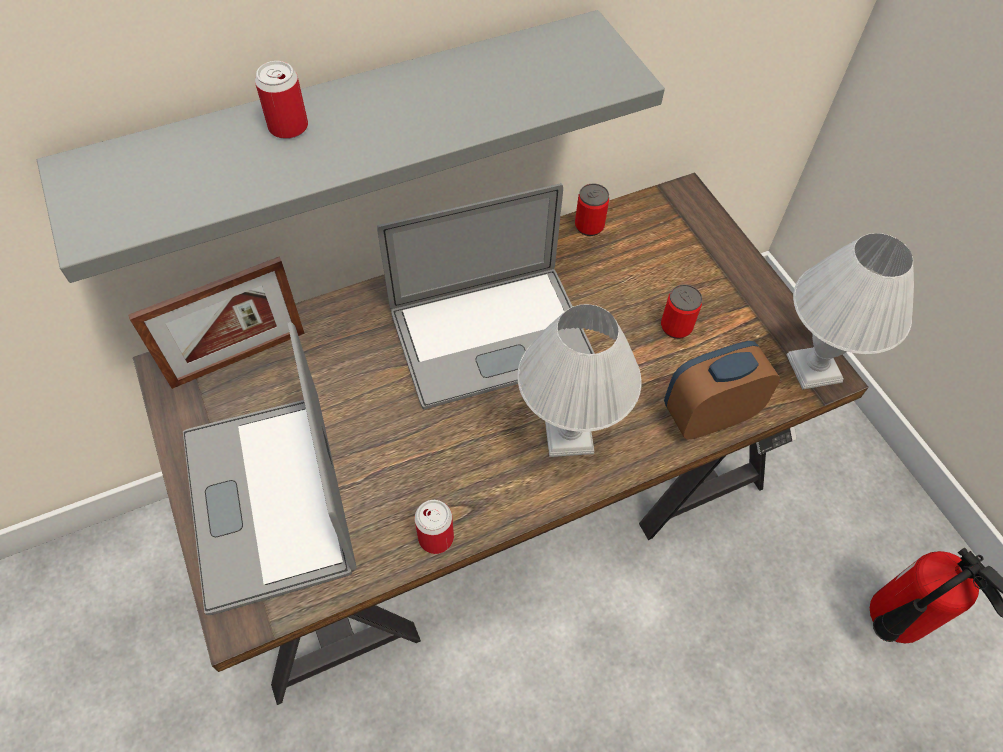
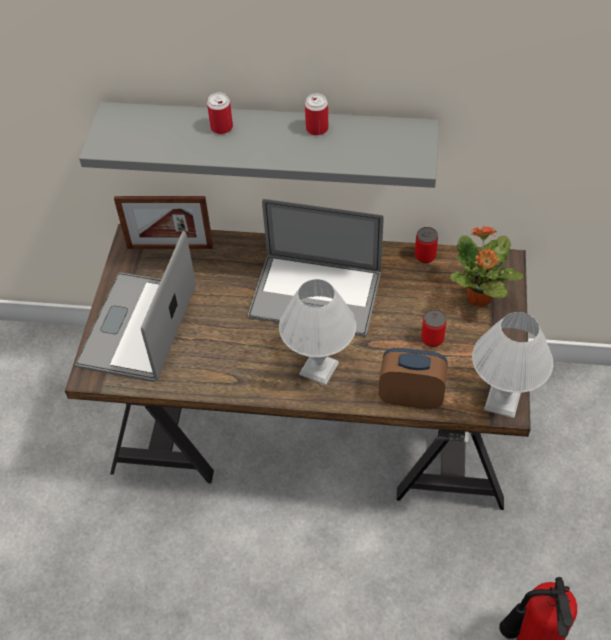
camera: 35 degrees right, 5 degrees down
can [415,500,454,554] -> can moved to [305,94,328,136]
none -> potted plant [449,226,523,307]

